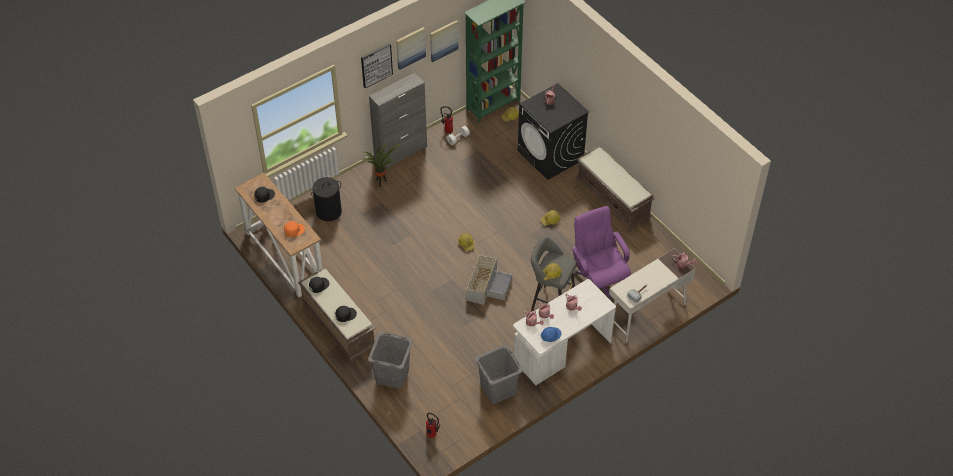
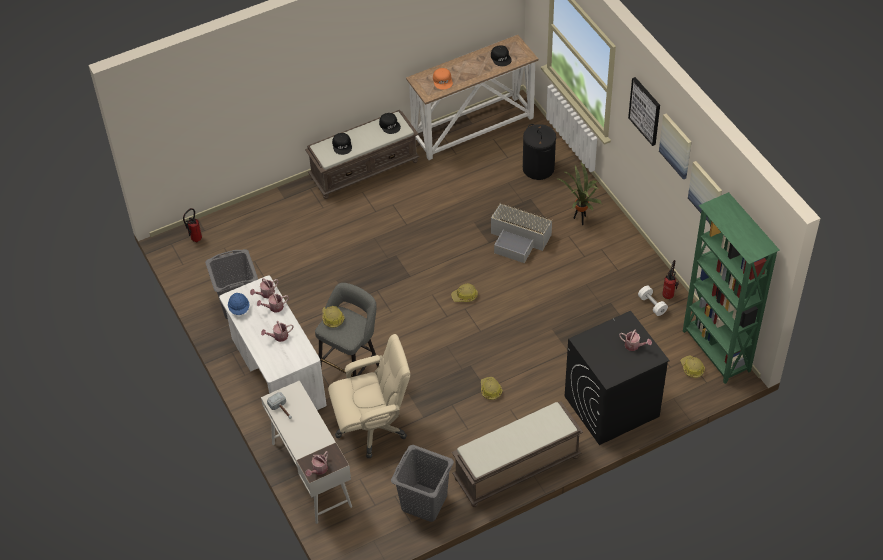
camera: 100 degrees right, 0 degrees up
grey laundry basket [368,332,413,389] -> grey laundry basket moved to [391,445,454,522]
grey cabinet [369,73,427,168] -> none
grey storage box [466,254,512,305] -> grey storage box moved to [491,202,552,263]
purple office chair [572,206,631,302] -> beige office chair [328,334,410,458]

